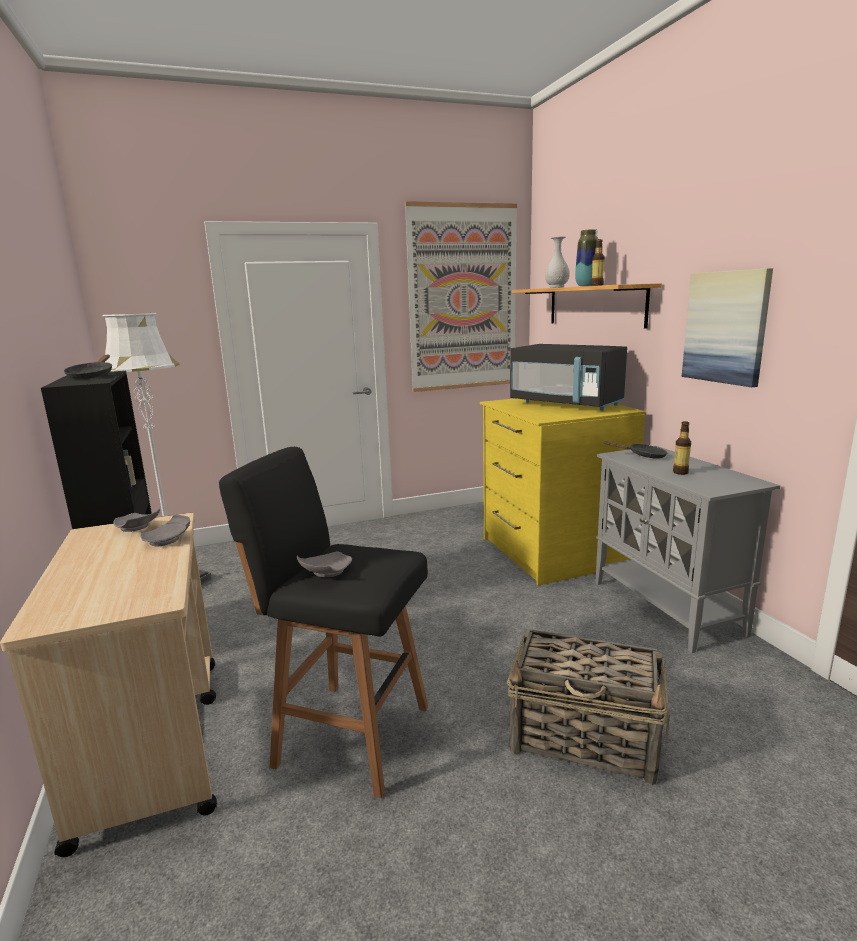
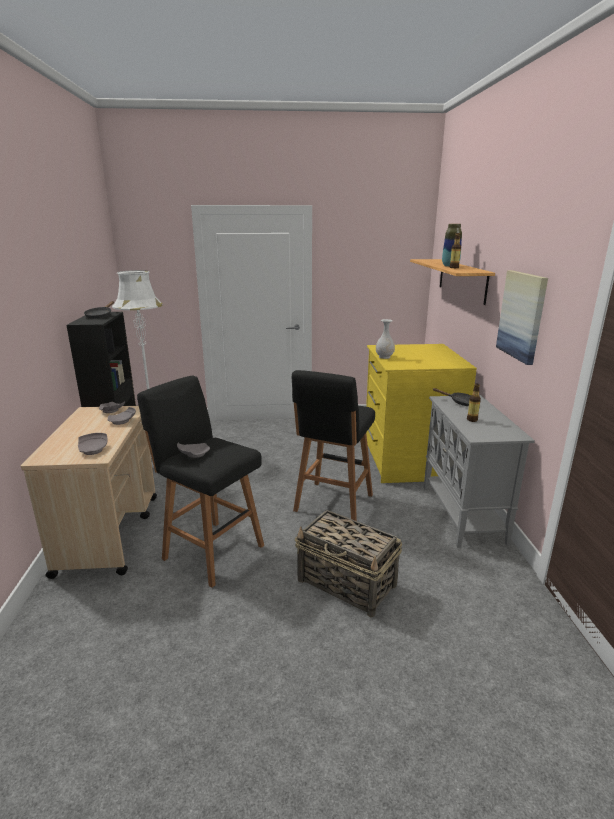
camera: 15 degrees right, 5 degrees up
picture [405,201,517,392] -> none
black microwave [510,344,627,411] -> none
white vase [545,237,570,288] -> white vase moved to [376,319,395,359]
none -> grey plate [78,433,108,455]
none -> black stool [292,370,375,521]

